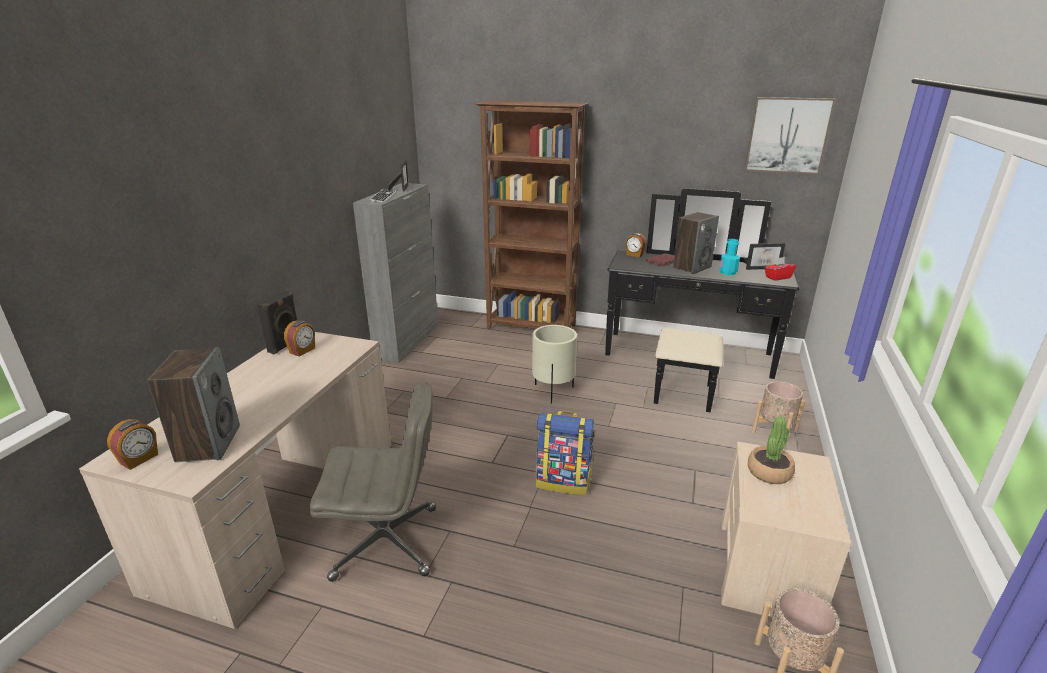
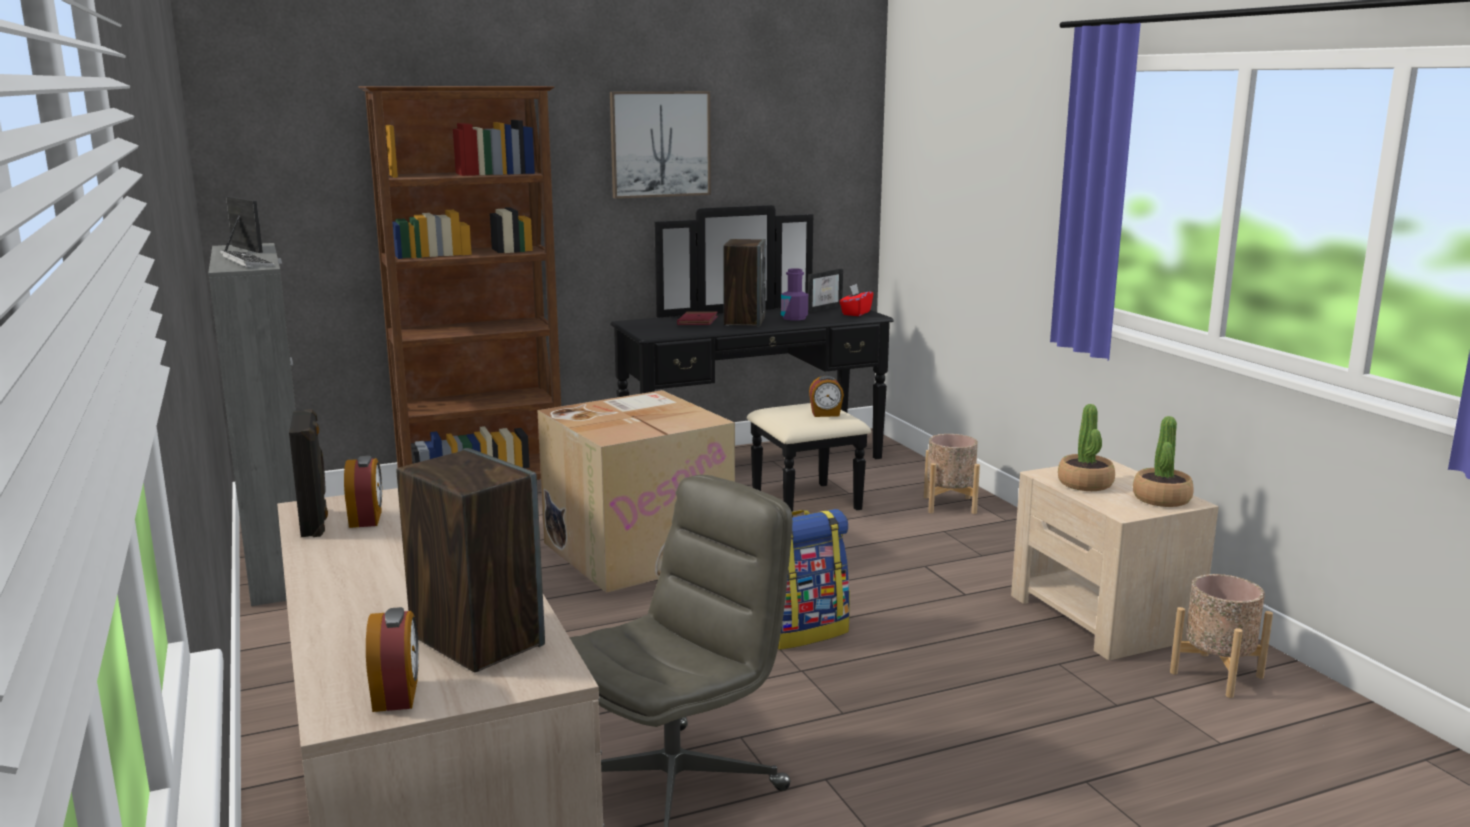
camera: 40 degrees left, 10 degrees down
beige planter [532,325,577,404] -> cardboard box [537,390,735,593]
alarm clock [626,233,646,258] -> alarm clock moved to [809,376,844,417]
turquoise bottle [719,239,740,275] -> purple bottle [781,268,808,321]
picture [745,97,836,175] -> picture moved to [610,91,711,199]
none -> potted plant [1133,416,1194,507]

